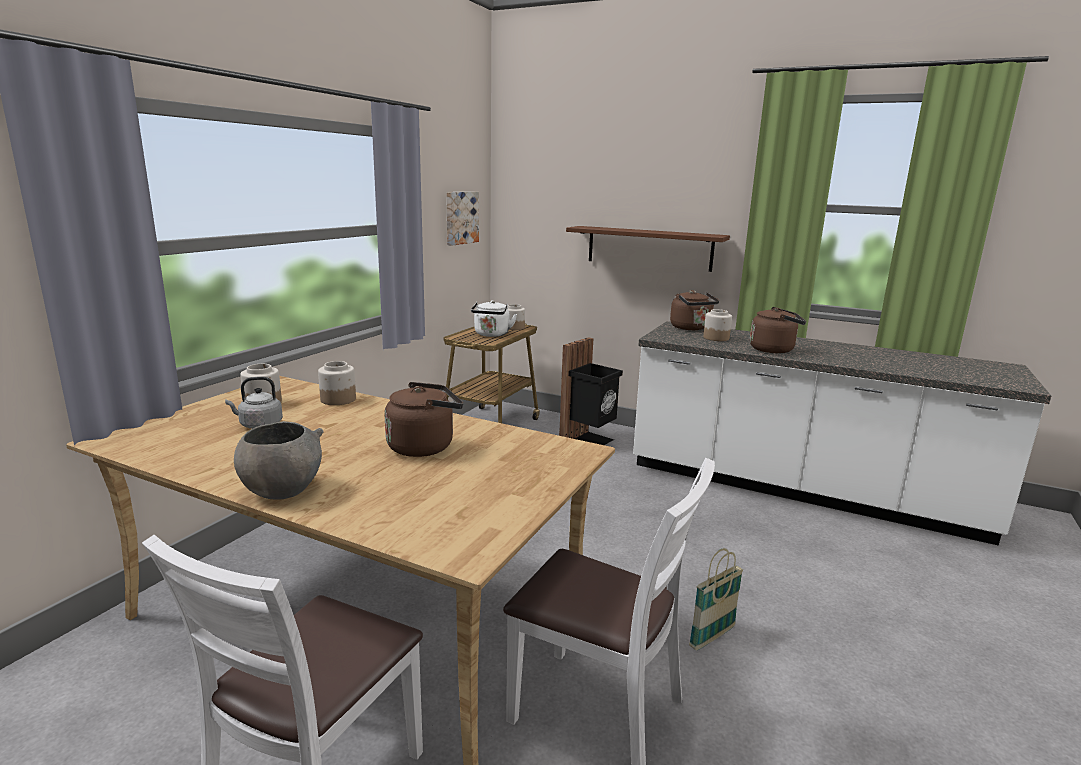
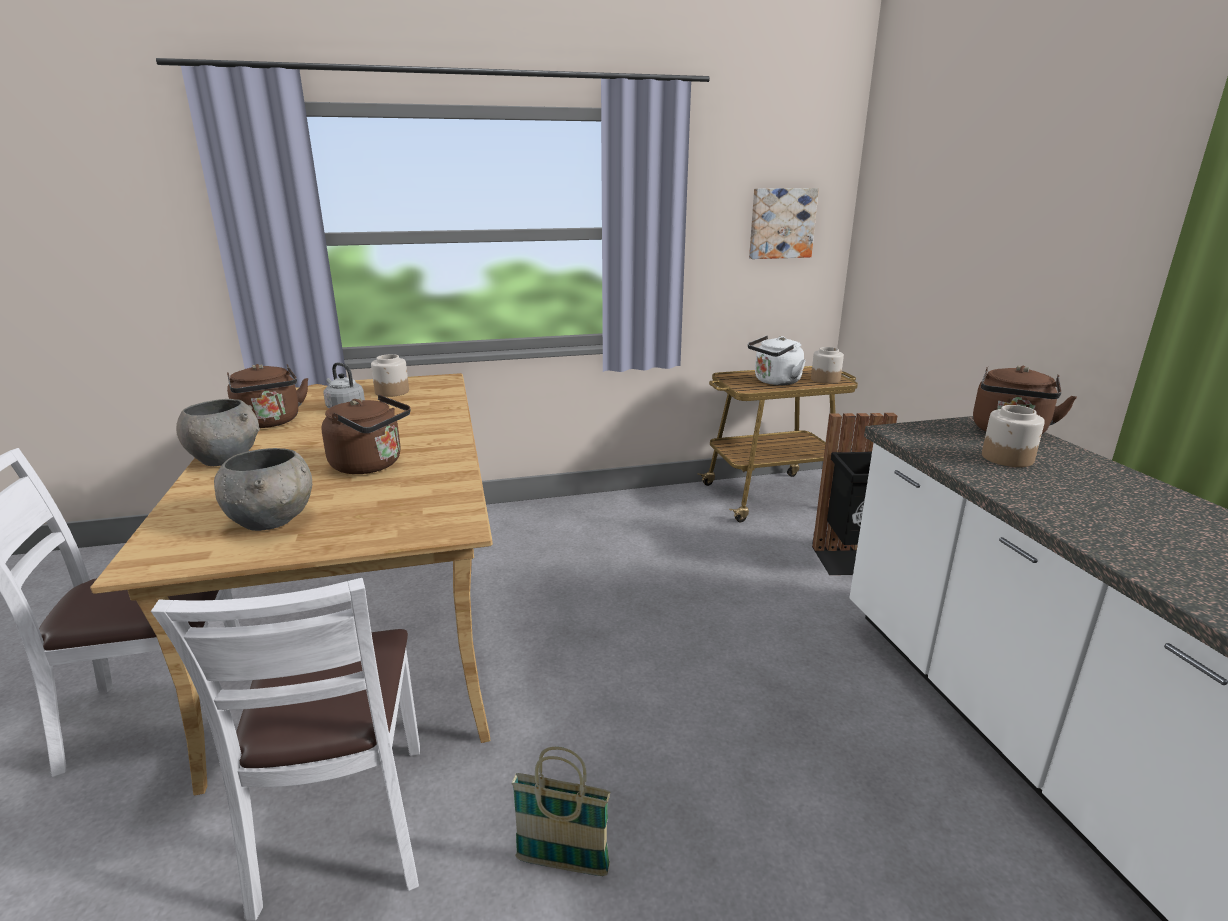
camera: 50 degrees right, 5 degrees up
jar [318,361,356,405] -> none
brown shelf [566,226,730,272] -> none
brown kettle [750,307,806,353] -> brown kettle moved to [227,364,308,428]
none -> grey bowl [214,448,312,531]

